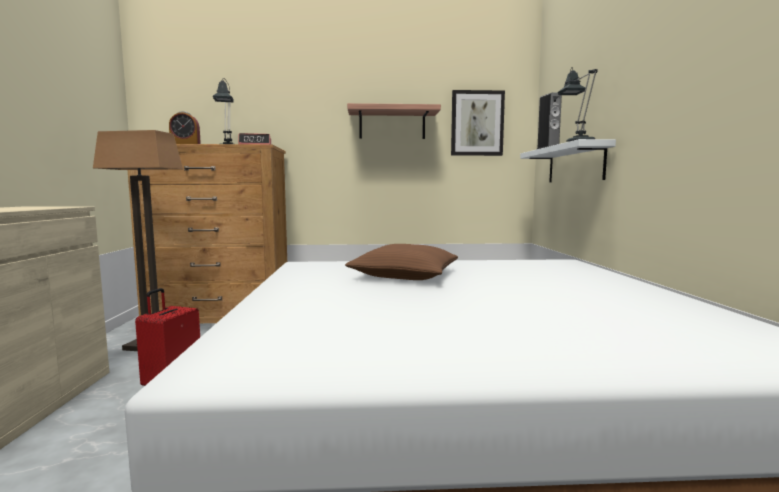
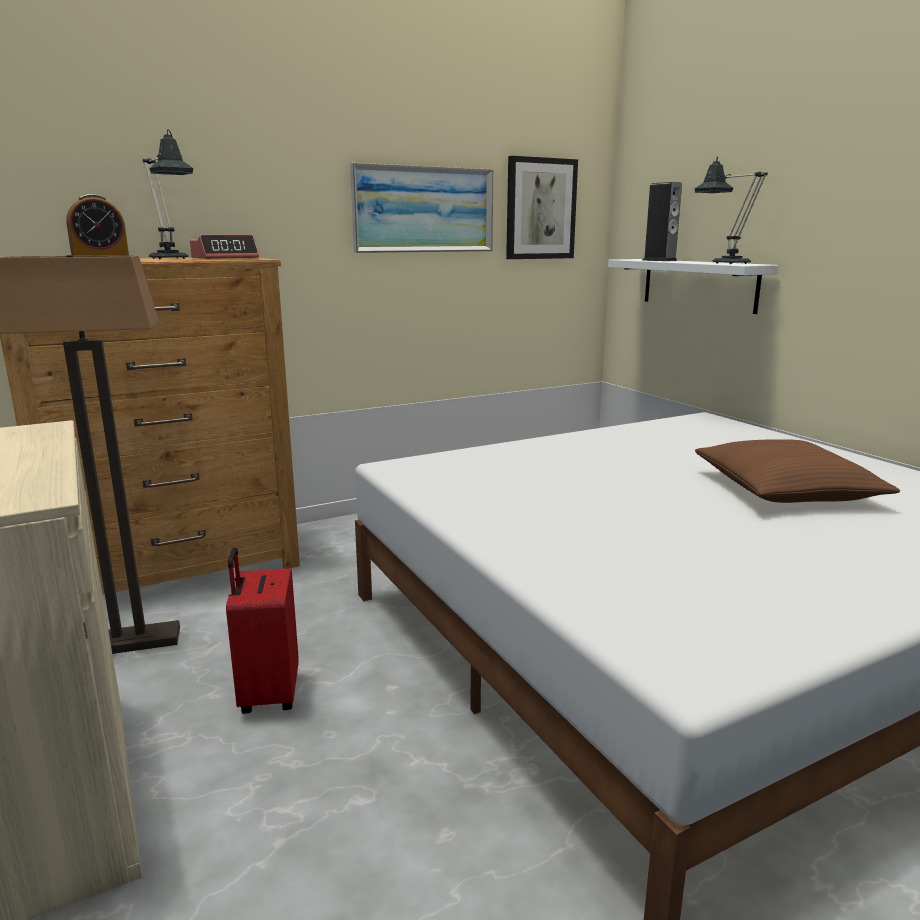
camera: 25 degrees left, 10 degrees up
brown pillow [345,244,458,280] -> brown pillow moved to [695,439,900,503]
shelf [347,103,441,139] -> picture [350,163,493,253]

